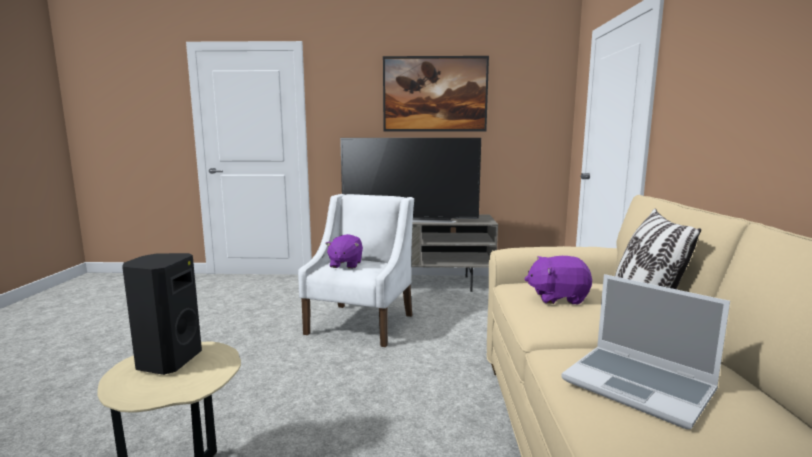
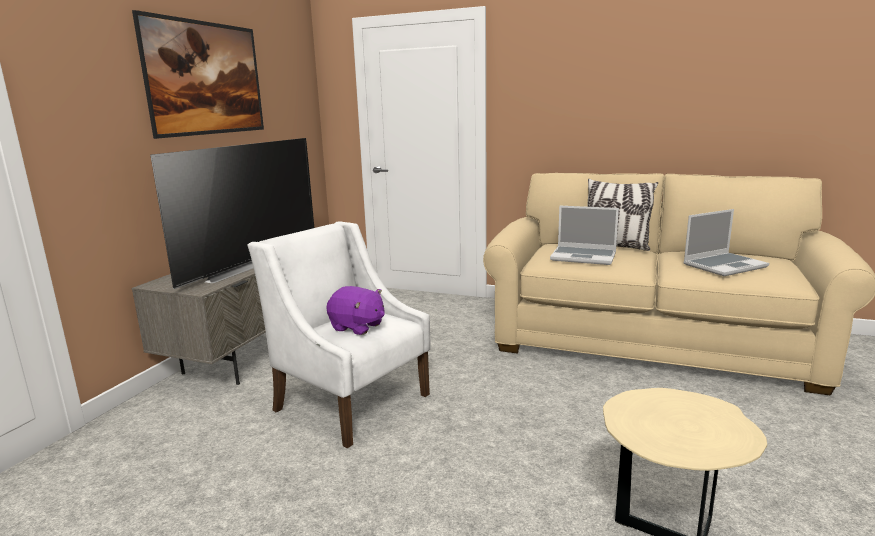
camera: 70 degrees left, 5 degrees up
black speaker [122,253,202,375] -> none
purple plush toy [525,256,592,304] -> laptop [550,206,619,265]

